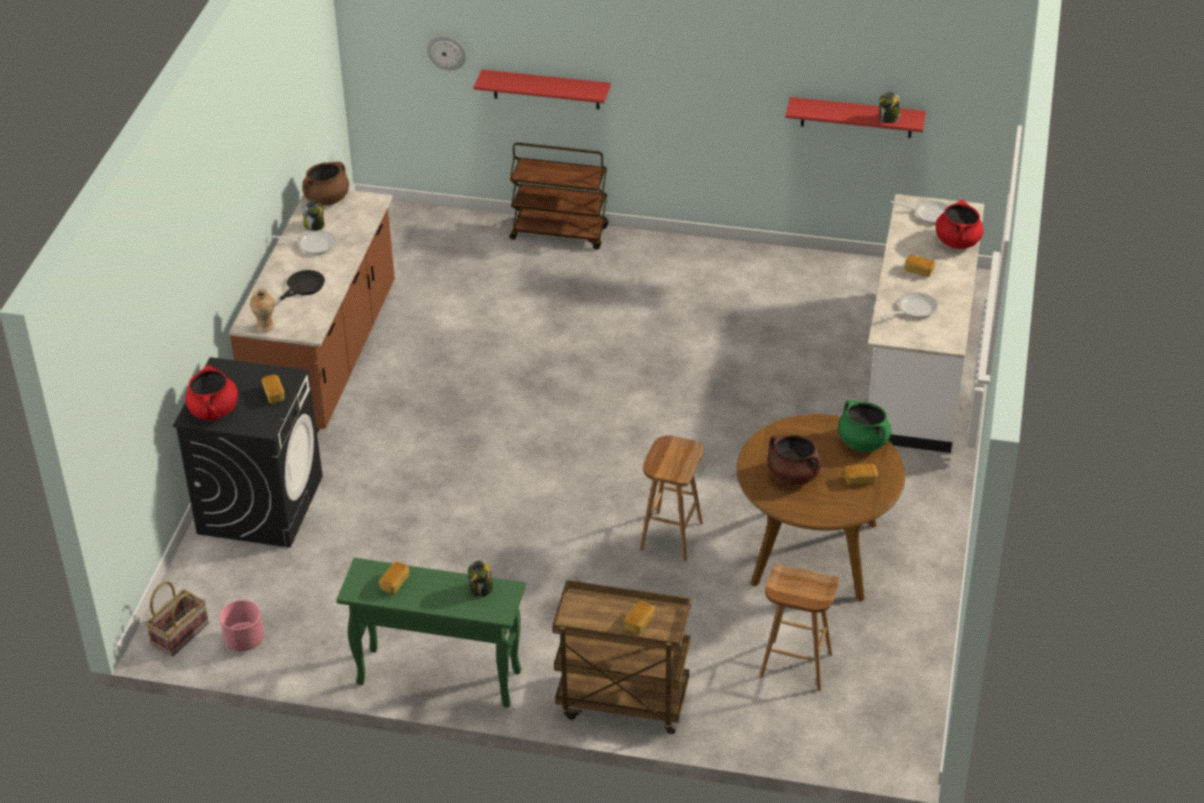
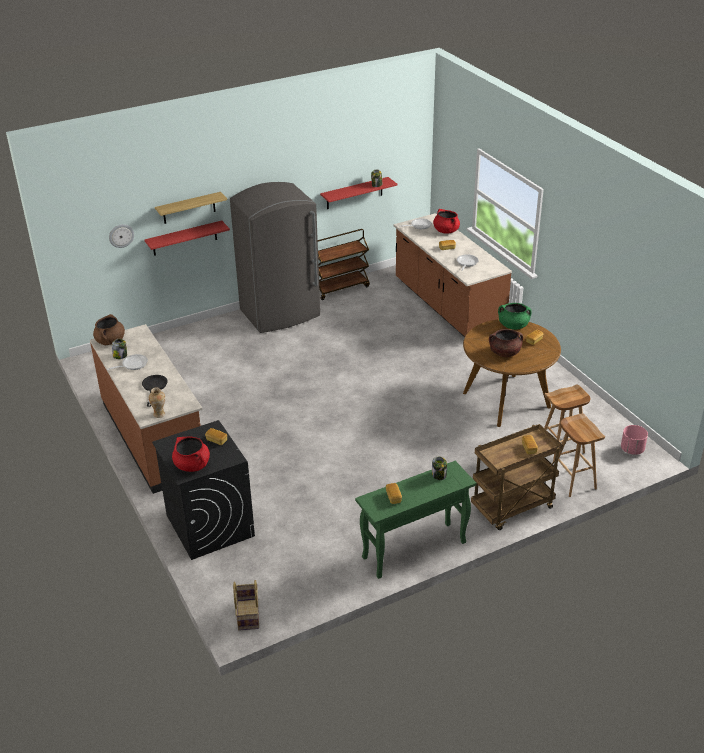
camera: 40 degrees left, 5 degrees down
pink planter [220,600,264,651] -> pink planter moved to [621,425,648,455]
brown cart [509,142,609,250] -> brown cart moved to [318,229,370,300]
brown stool [639,435,704,561] -> brown stool moved to [553,413,605,497]
white counter [868,194,984,453] -> brown counter [393,213,512,337]
none -> shelf [155,192,227,224]
none -> grey fridge [230,182,320,333]

